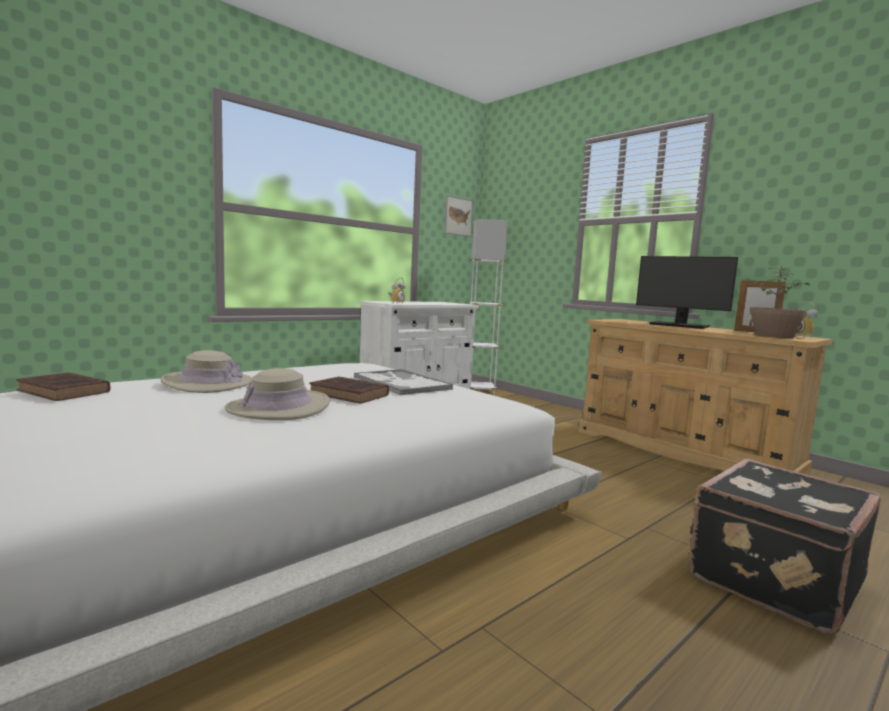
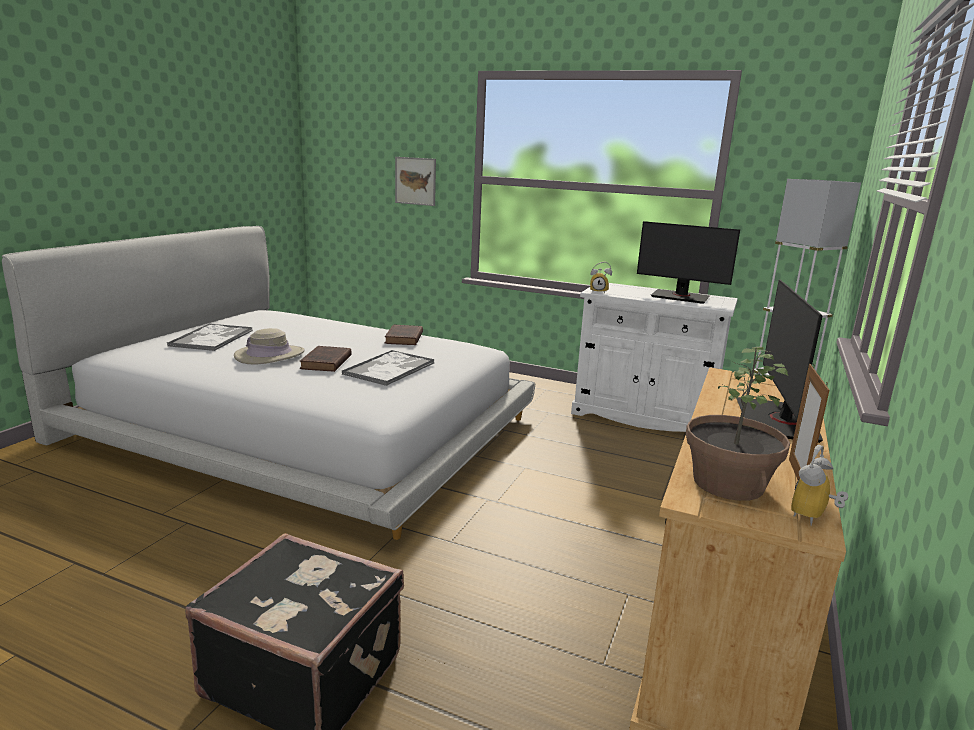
camera: 65 degrees right, 10 degrees up
brown book [16,372,110,401] -> brown book moved to [385,325,423,345]
beige hat [161,350,252,393] -> none
picture [444,195,473,237] -> picture moved to [395,157,436,206]
none -> tray [167,323,253,351]
none -> monitor [637,221,740,304]

